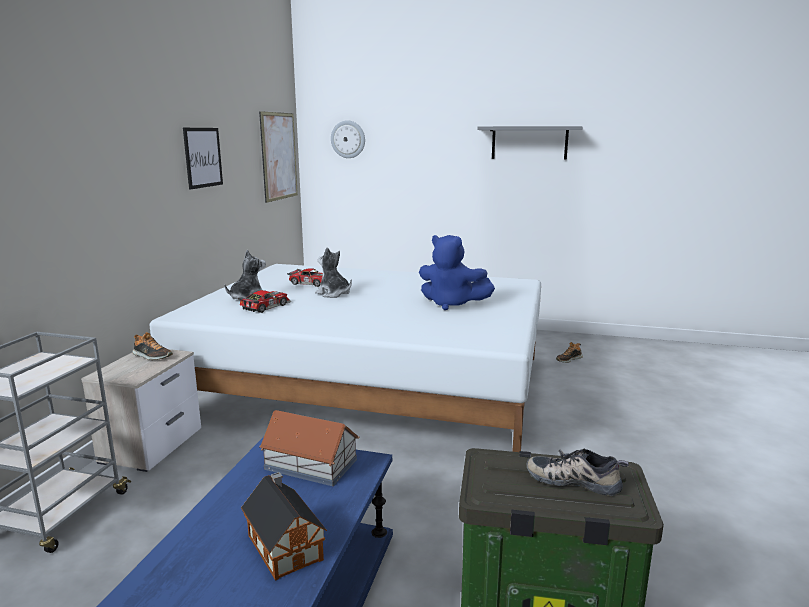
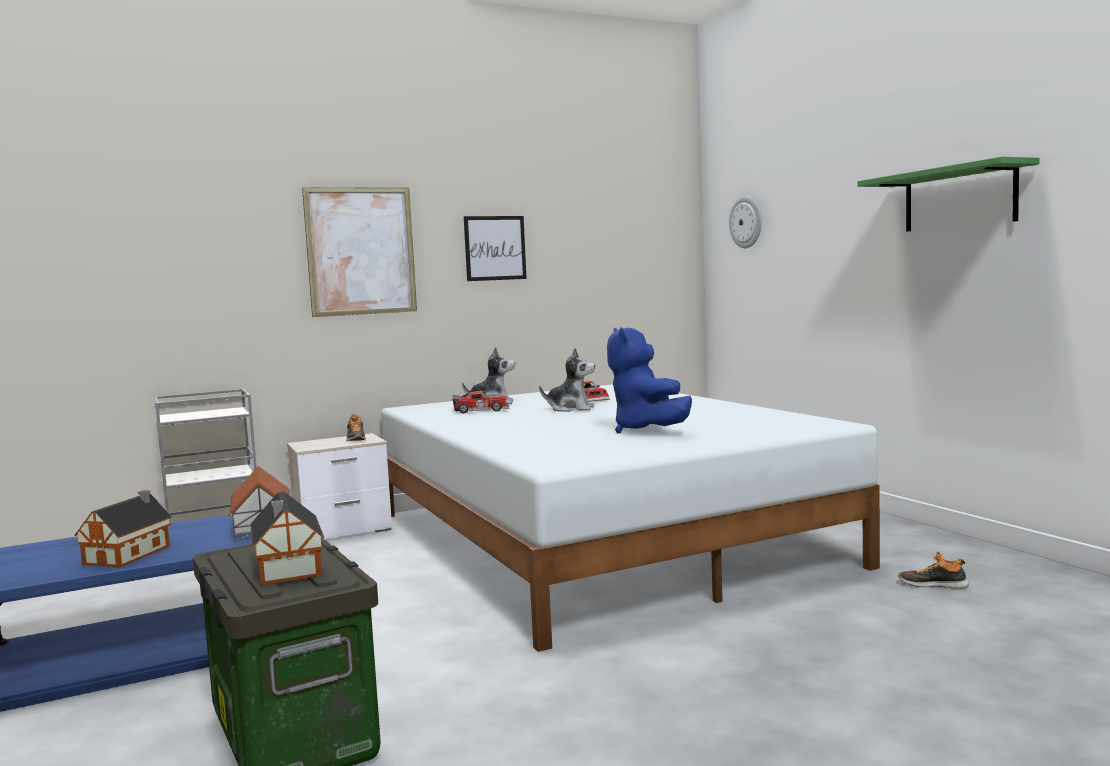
camera: 50 degrees right, 10 degrees down
picture [259,111,298,203] -> picture moved to [302,187,417,317]
plush toy [315,247,352,298] -> plush toy turned 105 degrees clockwise [539,348,595,412]
grey shelf [477,126,583,160] -> green shelf [858,157,1040,232]
shoe [527,448,629,496] -> toy house [250,491,324,585]

